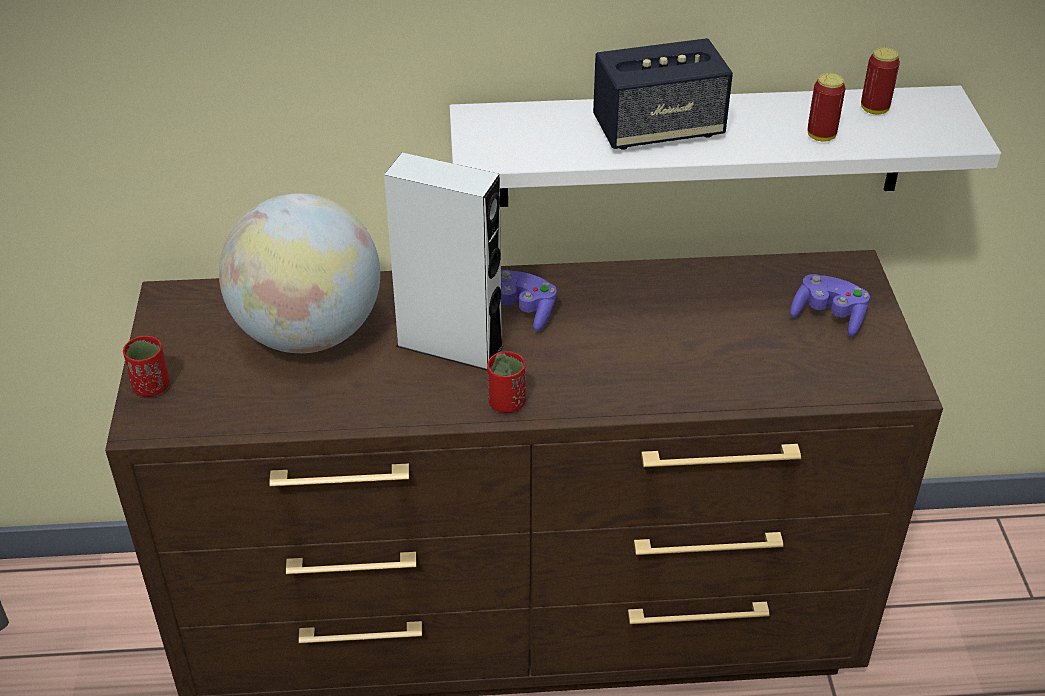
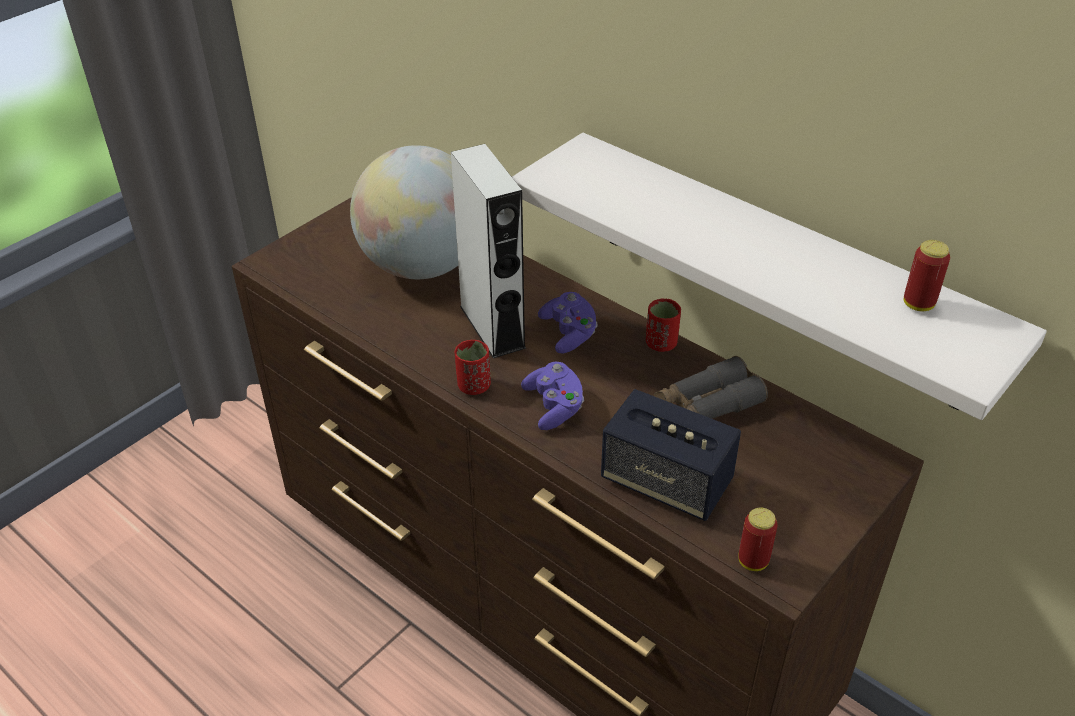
camera: 45 degrees right, 0 degrees up
red cup [123,336,169,397] -> red cup moved to [646,299,681,352]
speaker [593,38,733,150] -> speaker moved to [601,389,741,521]
purple game controller [790,274,870,337] -> purple game controller moved to [521,362,584,430]
can [808,73,845,142] -> can moved to [738,507,778,571]
none -> grey binoculars [654,356,768,419]

